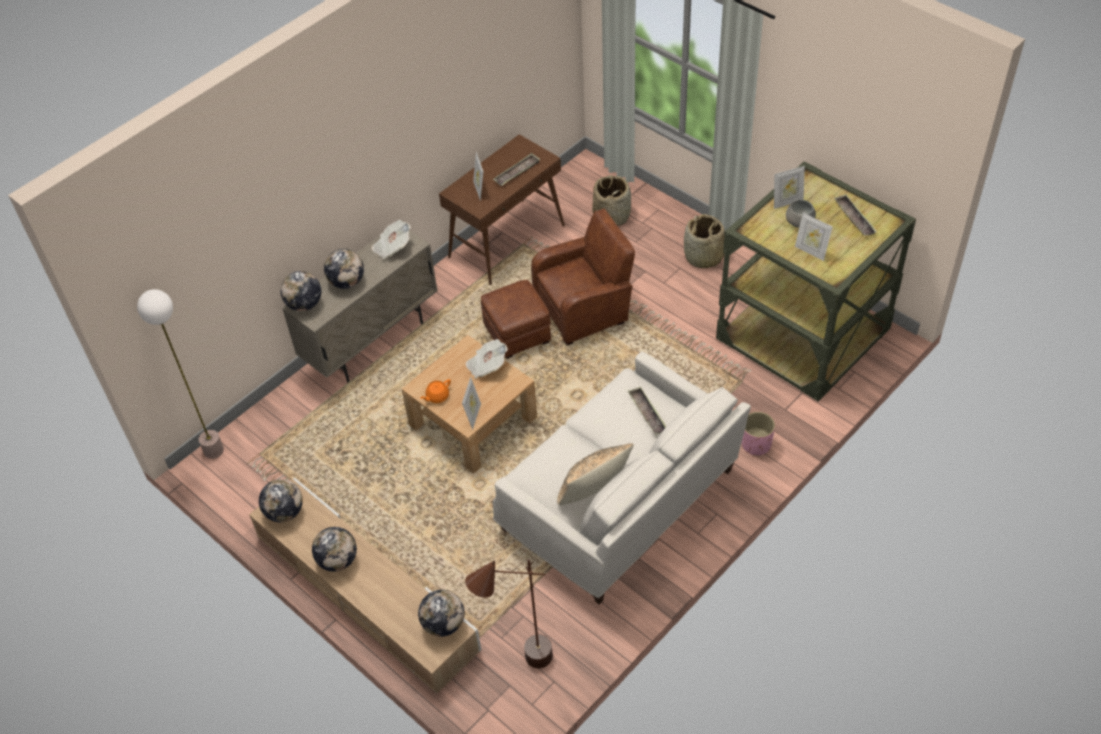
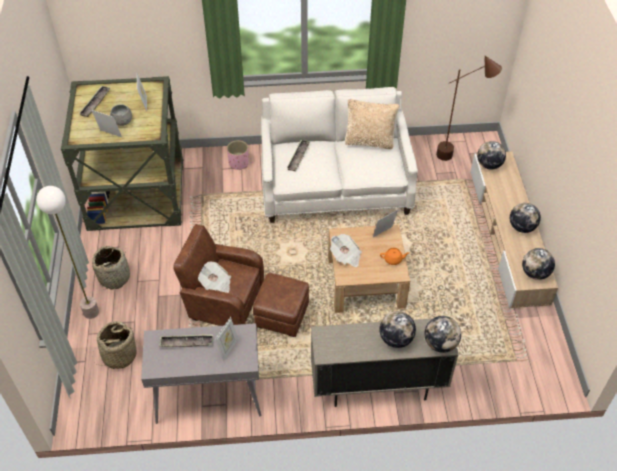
camera: 140 degrees left, 0 degrees up
floor lamp [137,289,224,459] -> floor lamp moved to [36,186,99,319]
newspaper [371,220,411,259] -> newspaper moved to [198,262,231,293]
brown console table [439,134,565,285] -> grey console table [141,323,261,424]

